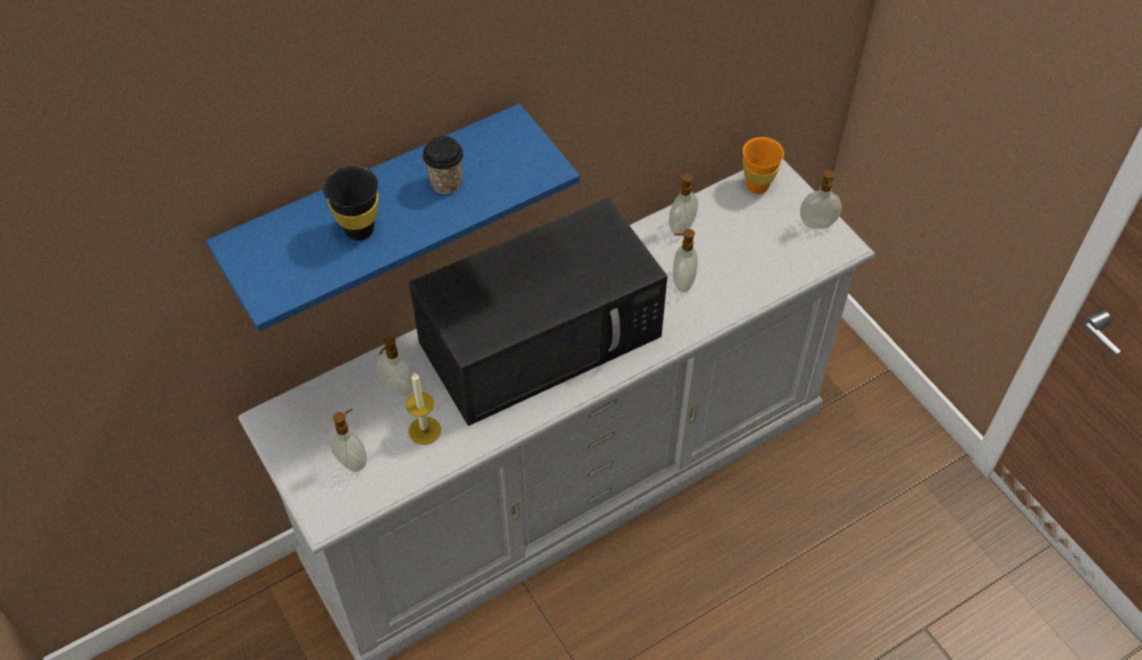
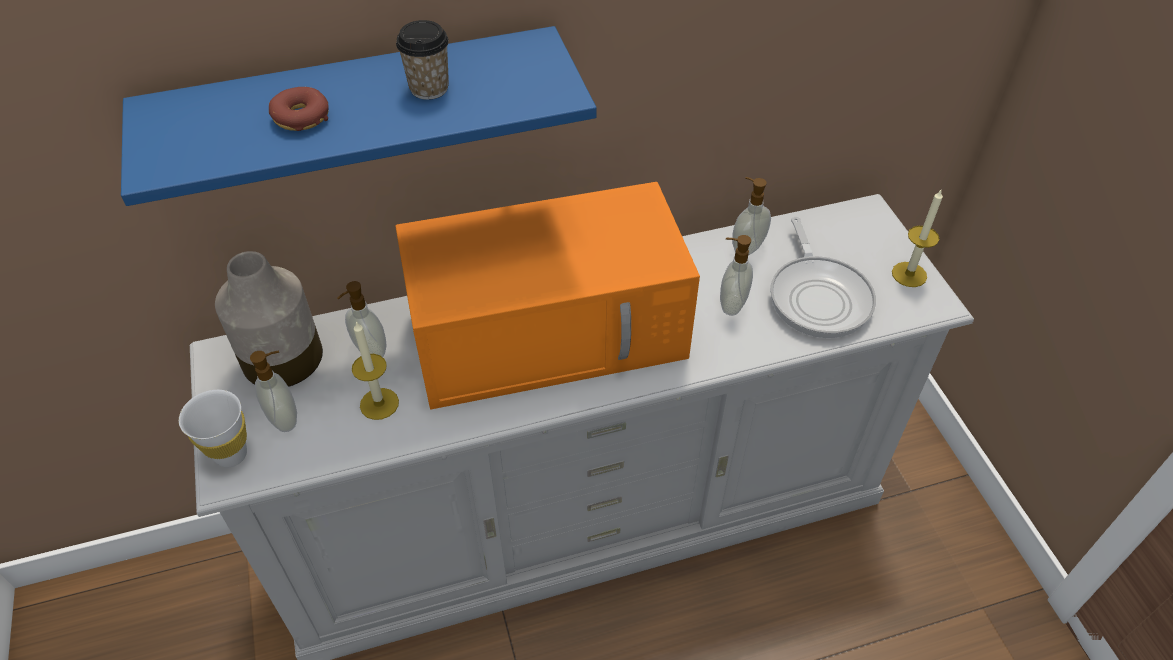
camera: 15 degrees right, 5 degrees down
black cup [323,166,379,240] -> donut [269,87,329,131]
black microwave [409,198,668,426] -> orange microwave [395,182,700,409]
orange cup [743,137,784,194] -> none
soap dispenser [800,170,842,229] -> candle [892,190,943,287]
none -> white cup [179,390,247,468]
none -> beige vase [215,251,323,387]
none -> frying pan [770,217,876,338]

